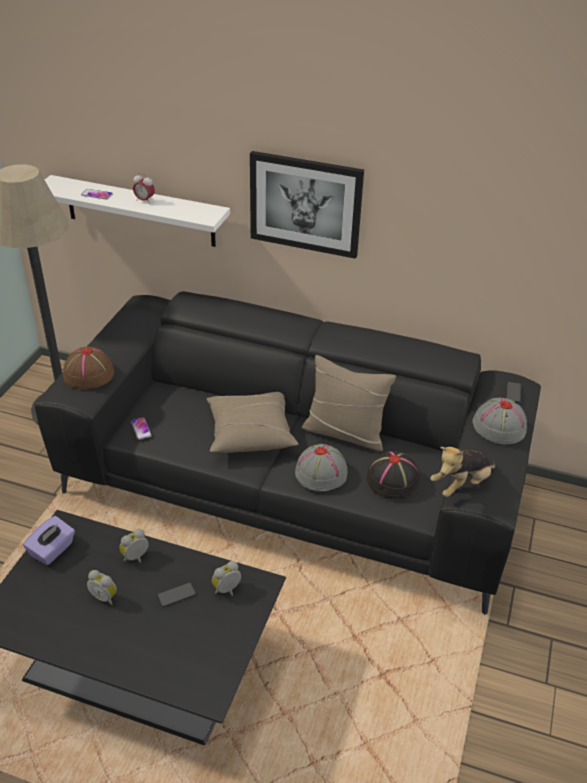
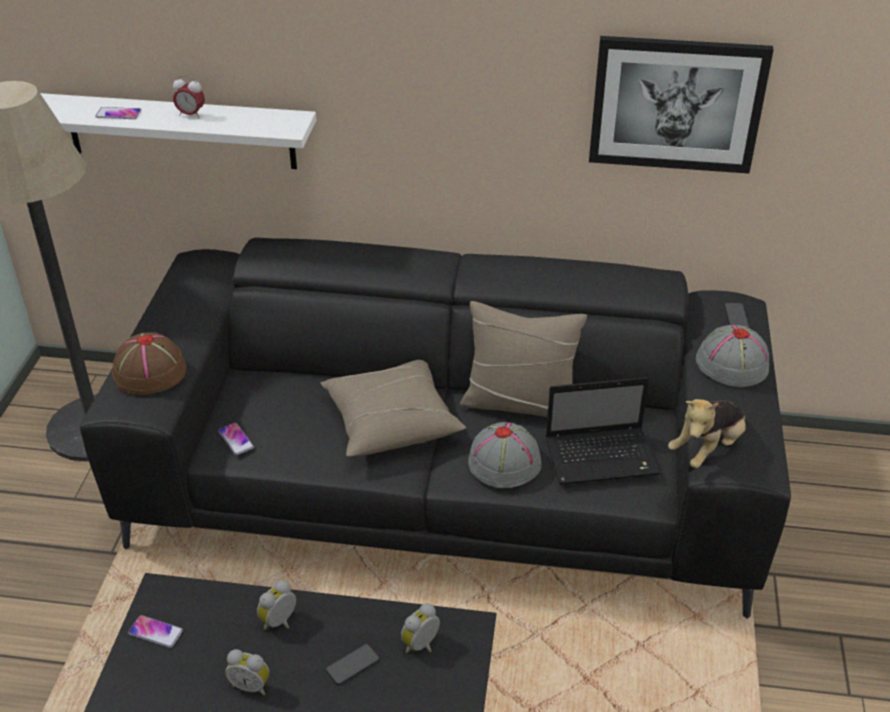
camera: 10 degrees left, 0 degrees up
purple tissue box [23,516,75,565] -> phone [128,615,183,648]
picture [250,151,364,259] -> picture moved to [589,36,774,174]
black hat [366,451,420,499] -> laptop [546,377,660,485]

